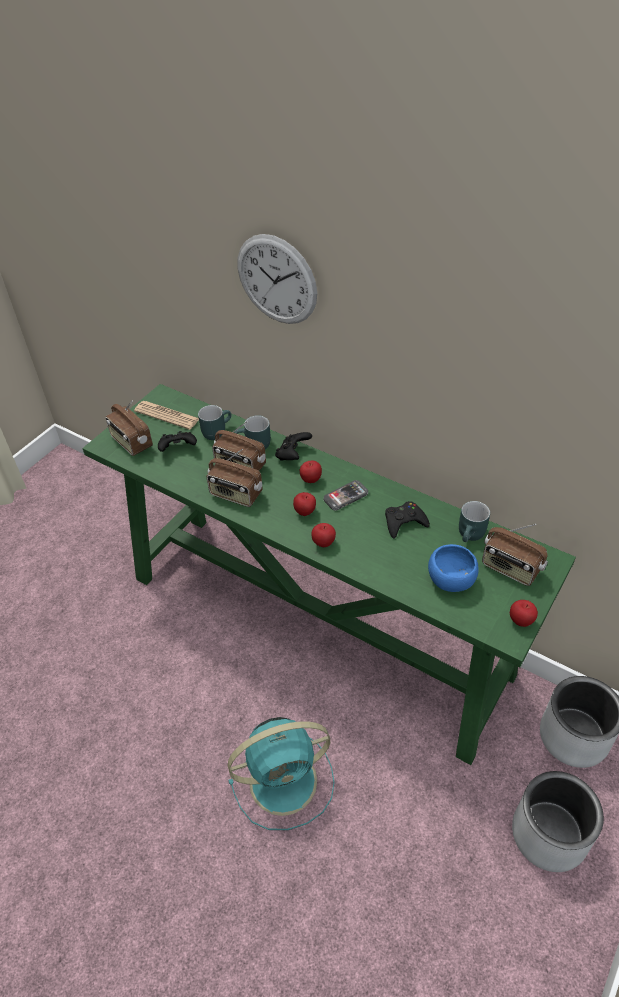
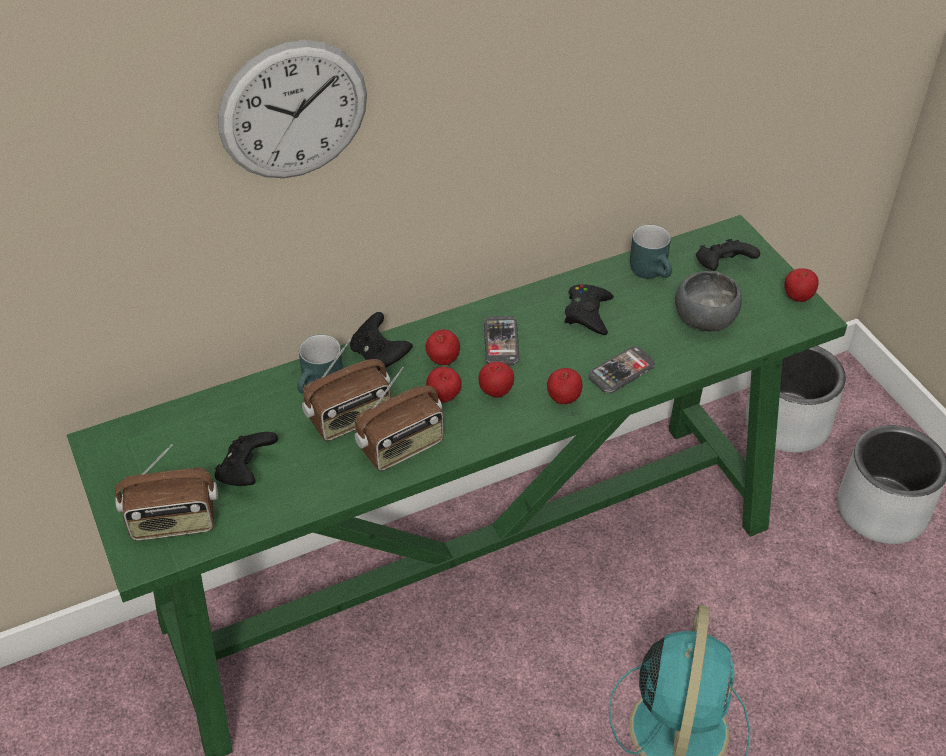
camera: 60 degrees left, 0 degrees up
newspaper [134,401,199,430] -> none
turquoise mug [198,405,232,440] -> none
blue bowl [428,544,478,592] -> grey bowl [675,271,742,332]
radio [482,524,548,586] -> black game controller [696,239,760,271]
none -> apple [426,367,462,403]
none -> phone [588,346,655,394]

